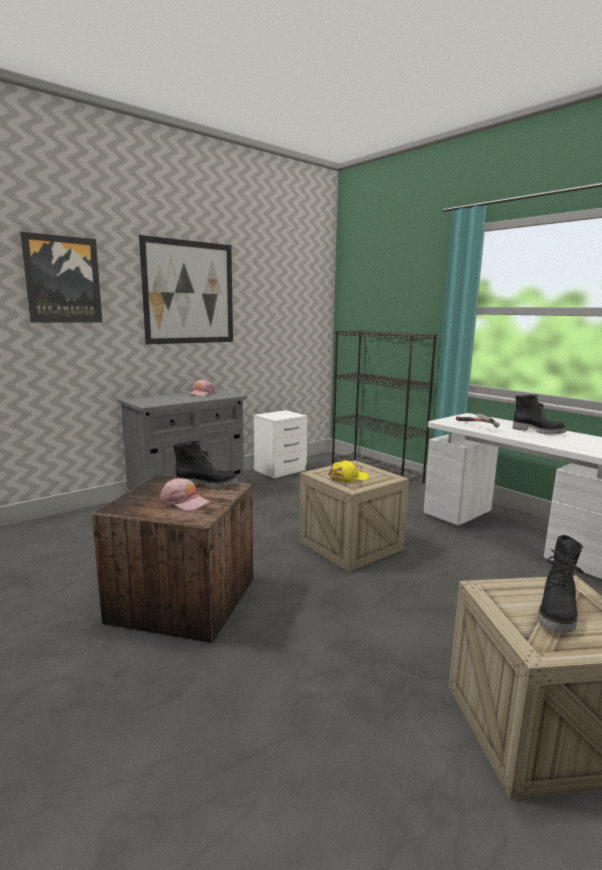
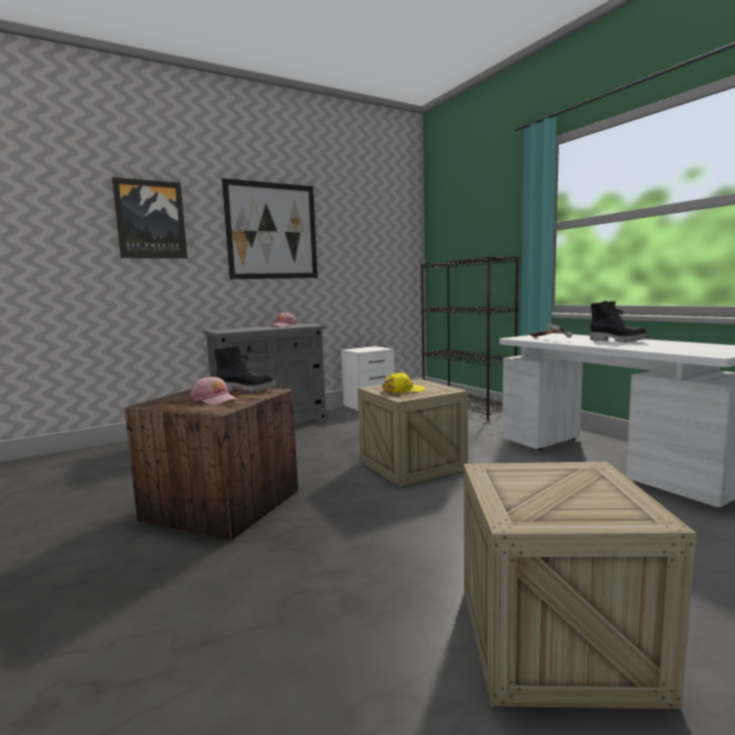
camera: 10 degrees right, 5 degrees down
black boot [538,535,584,633] -> none

